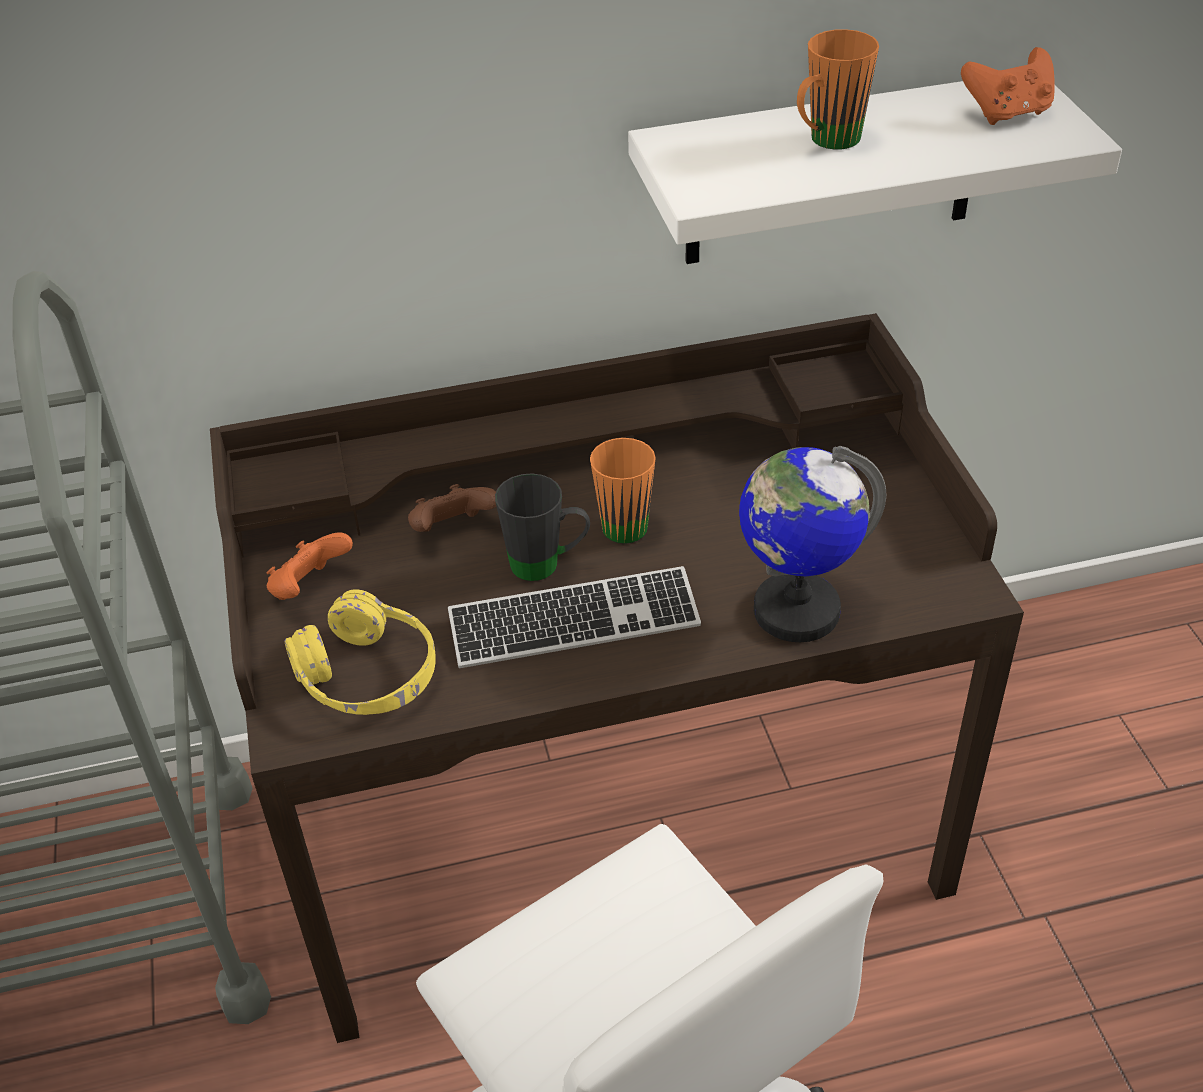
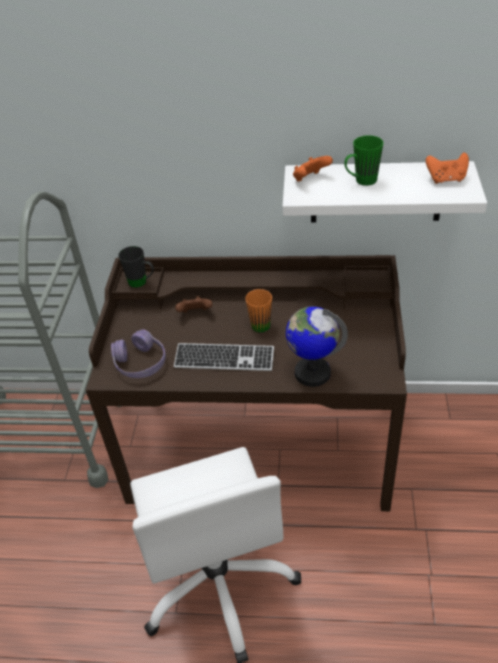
camera: 20 degrees right, 0 degrees up
orange game controller [267,532,353,600] -> orange game controller moved to [293,156,333,182]
yellow headphones [284,589,436,715] -> purple headphones [111,329,166,378]
black mug [495,473,590,581] -> black mug moved to [118,246,154,288]
orange mug [797,29,879,150] -> green mug [344,135,383,186]

